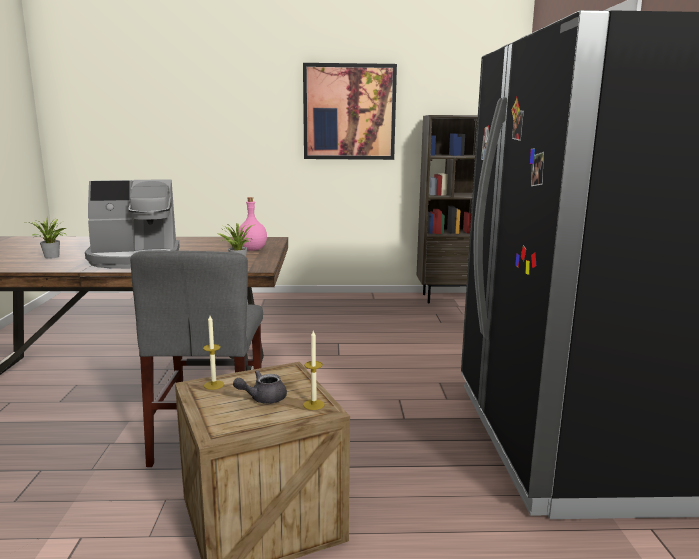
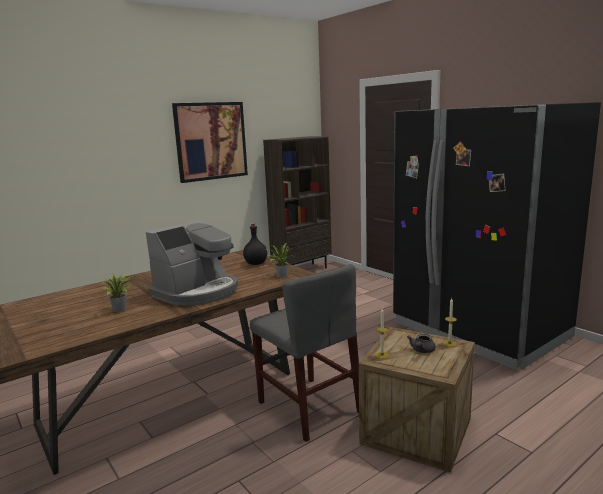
camera: 35 degrees left, 0 degrees up
pink bottle [239,197,267,251] -> black bottle [243,223,267,265]

